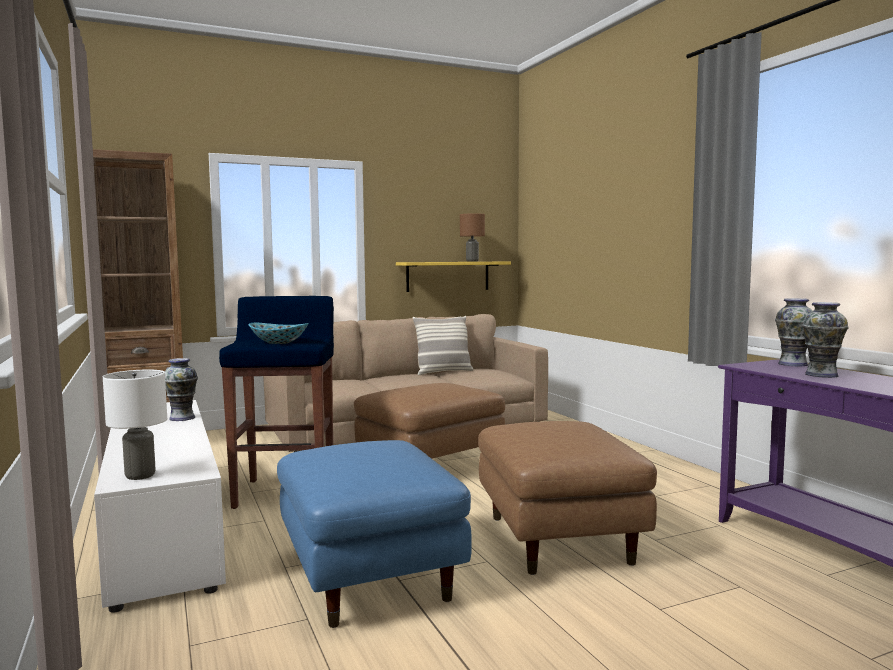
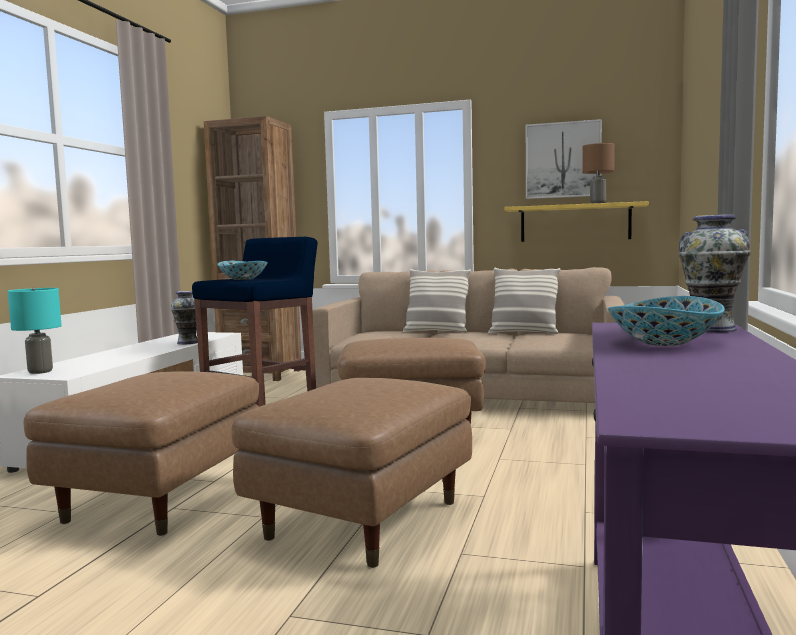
camera: 40 degrees right, 0 degrees up
white table lamp [103,370,167,480] -> turquoise table lamp [8,288,62,374]
blue ottoman [277,440,472,628] -> brown ottoman [24,371,259,536]
vase [802,302,849,378] -> bowl [607,296,725,346]
none -> pillow [403,269,471,333]
none -> picture [526,119,602,199]

